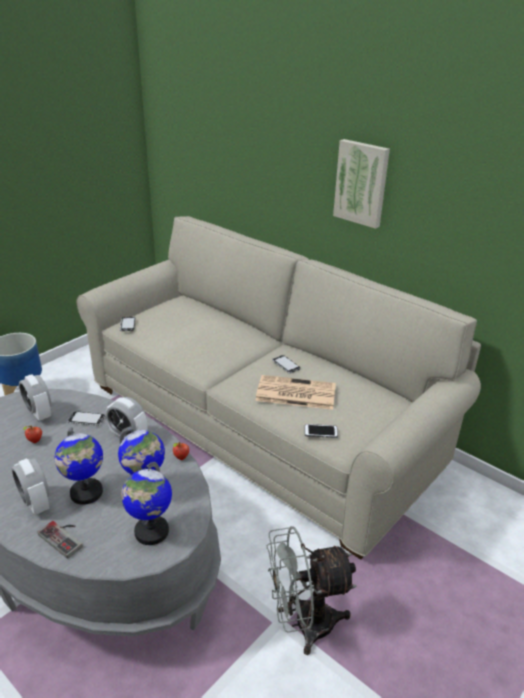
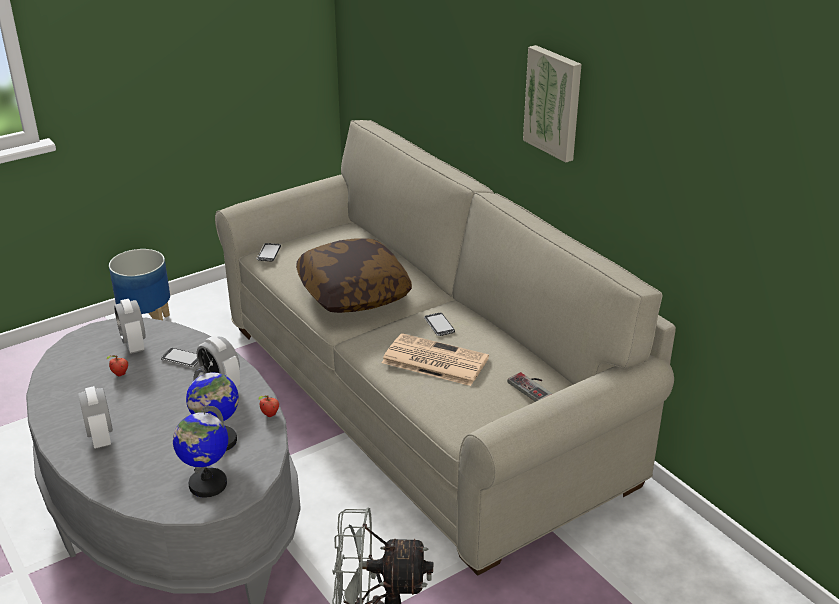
camera: 15 degrees right, 0 degrees up
game controller [37,521,83,559] -> game controller moved to [508,372,552,402]
globe [55,427,103,505] -> none
phone [305,424,338,438] -> none
none -> pillow [296,238,412,313]

